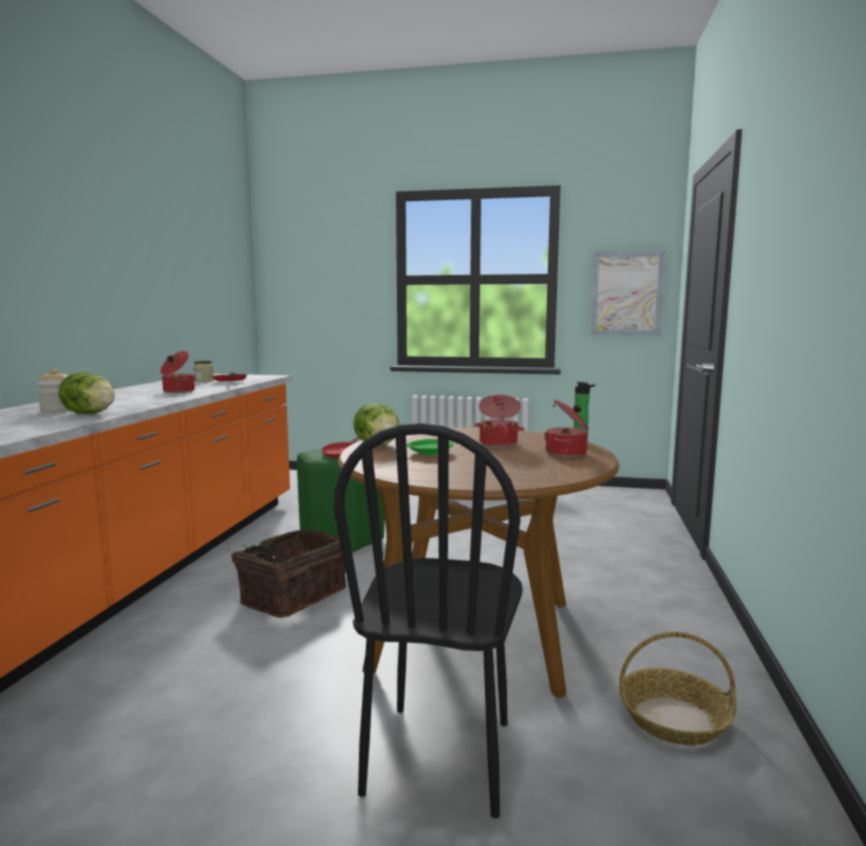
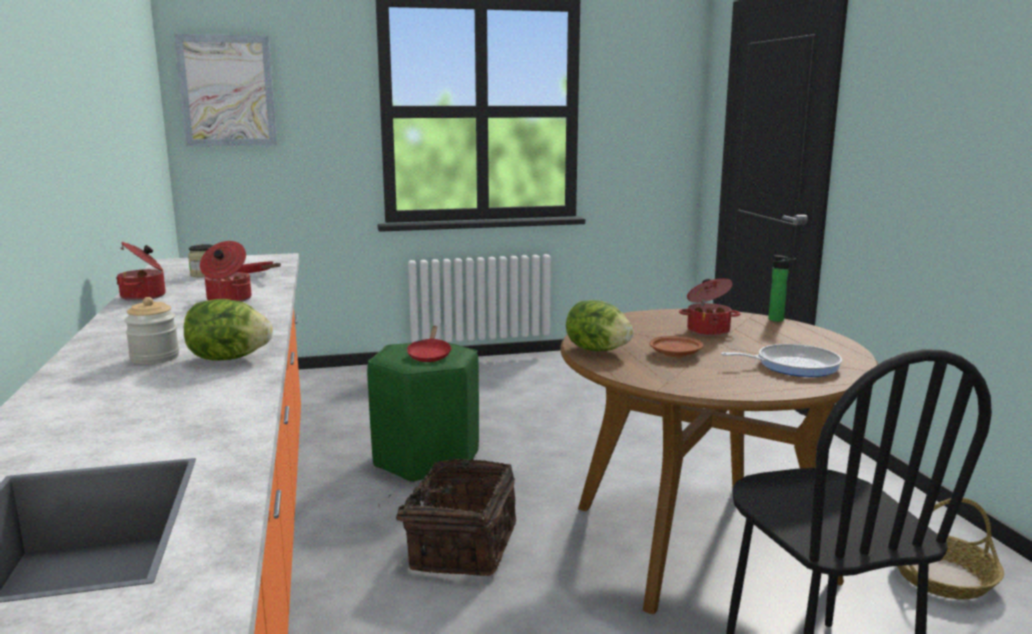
camera: 25 degrees left, 5 degrees up
green plate [407,439,454,455] -> brown plate [649,336,703,357]
cooking pot [544,399,588,457] -> cooking pot moved to [116,242,166,301]
picture [590,250,666,336] -> picture moved to [174,34,277,146]
none -> frying pan [721,344,842,377]

